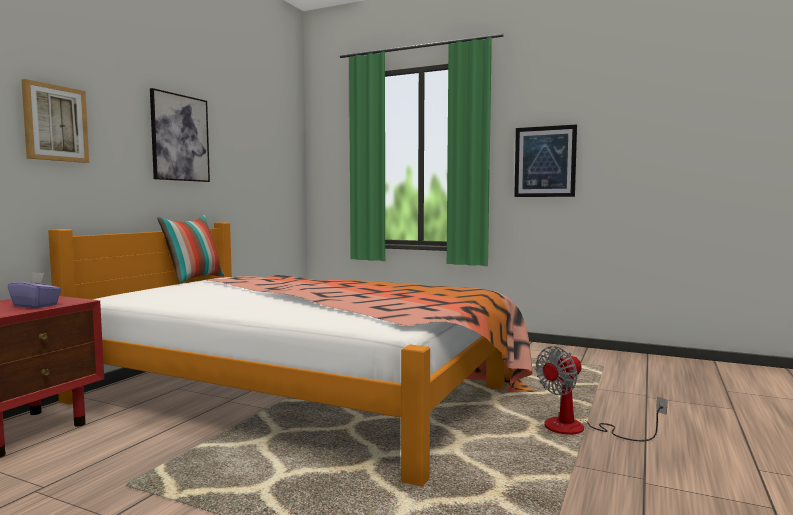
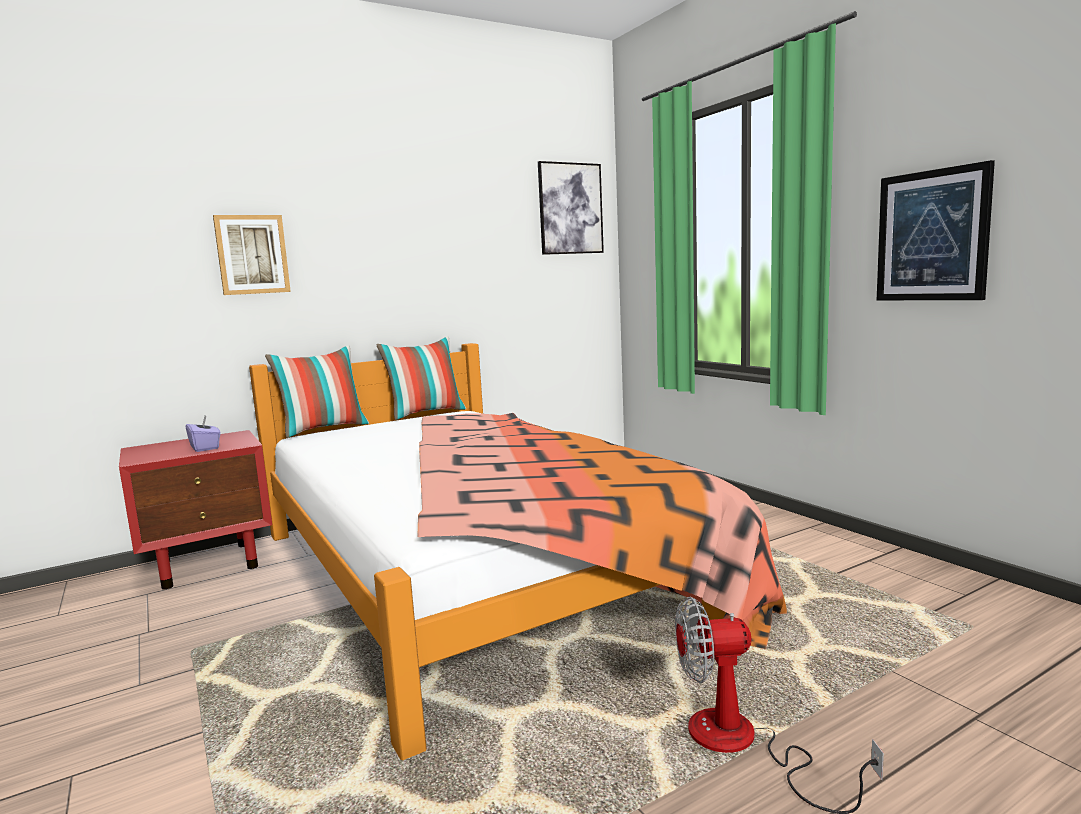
camera: 35 degrees right, 5 degrees up
picture [150,88,210,182] -> picture moved to [538,161,604,255]
none -> pillow [265,345,369,438]

